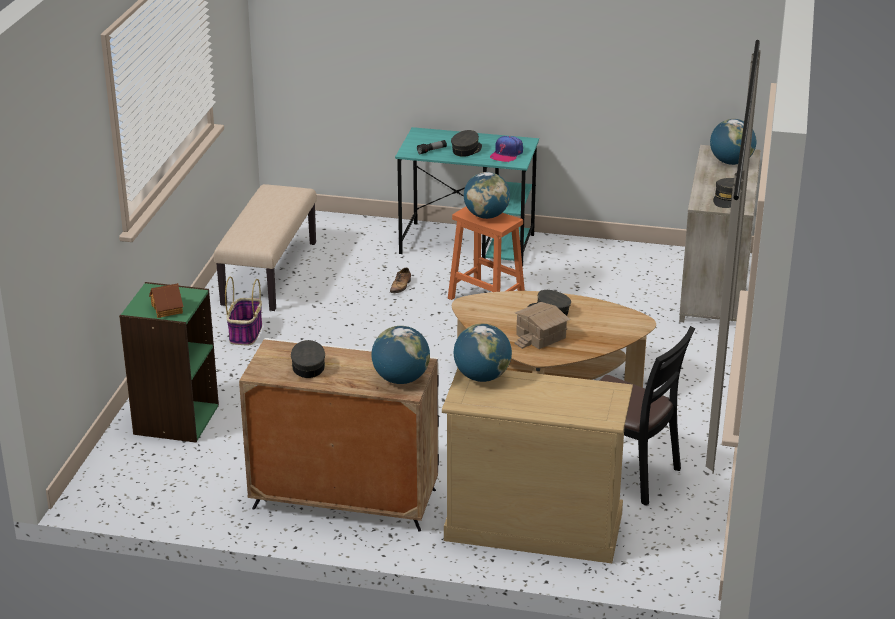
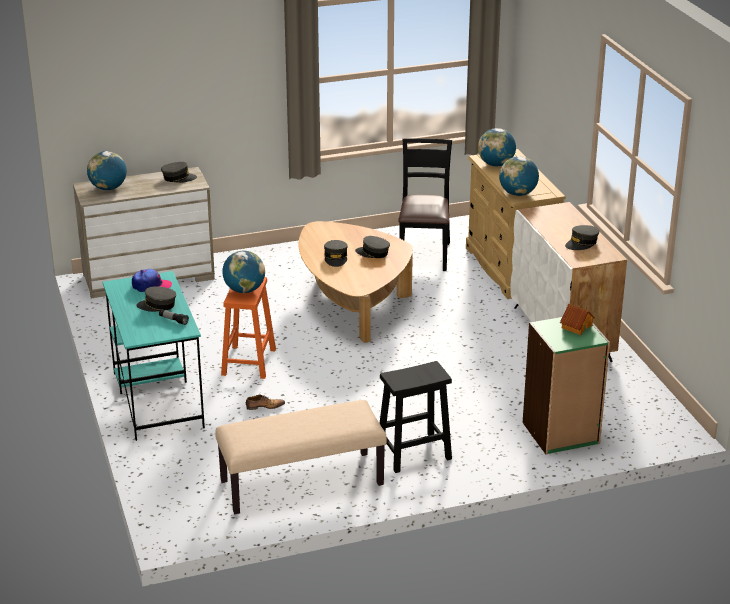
camera: 120 degrees left, 0 degrees up
basket [225,276,262,346] -> black stool [379,361,452,473]
globe [372,326,430,384] -> globe moved to [478,128,516,166]
toy house [514,302,570,349] -> grey cap [355,236,390,258]

